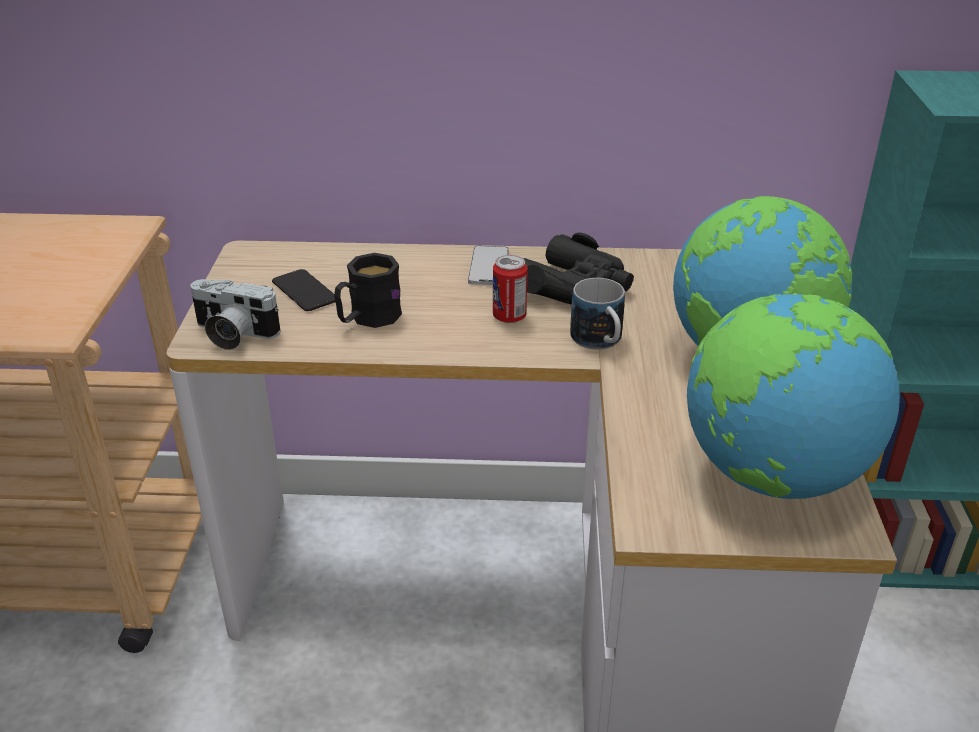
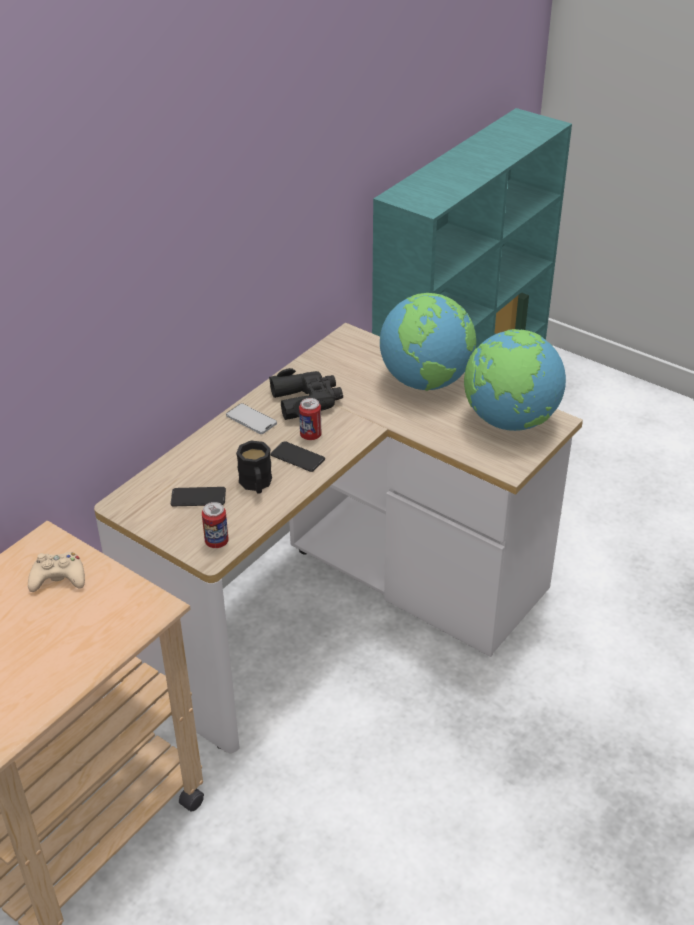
camera: 55 degrees left, 5 degrees up
camera [190,279,281,350] -> can [202,502,229,548]
mug [570,278,625,350] -> none
none -> beige game controller [28,552,85,592]
none -> phone [270,441,325,472]

